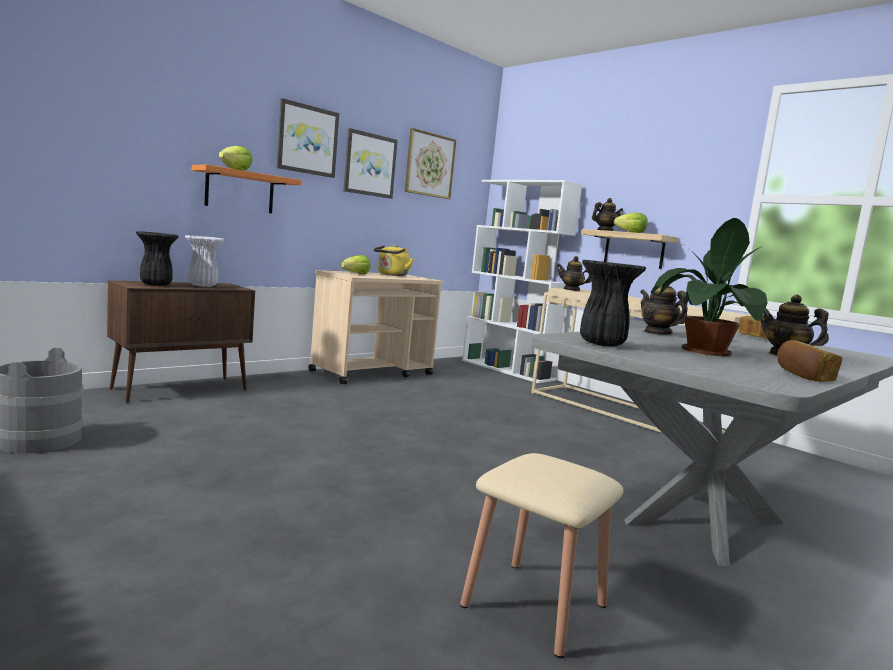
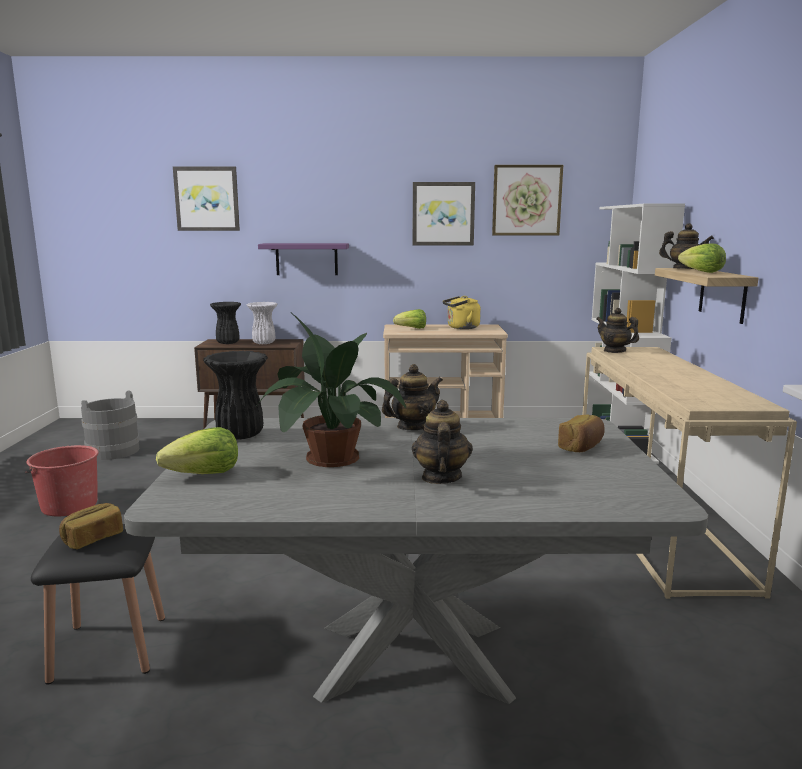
camera: 45 degrees right, 5 degrees up
orange shelf [192,164,301,213] -> purple shelf [258,243,349,275]
lettuce [219,146,253,171] -> lettuce moved to [156,427,238,474]
picture [276,98,339,178] -> picture moved to [173,167,240,231]
beige stool [460,453,624,658] -> black stool [31,524,165,685]
teapot [640,282,688,335] -> teapot turned 45 degrees clockwise [382,364,443,430]
bread [777,340,842,382] -> bread moved to [59,503,123,549]
none -> red bucket [25,445,99,517]

